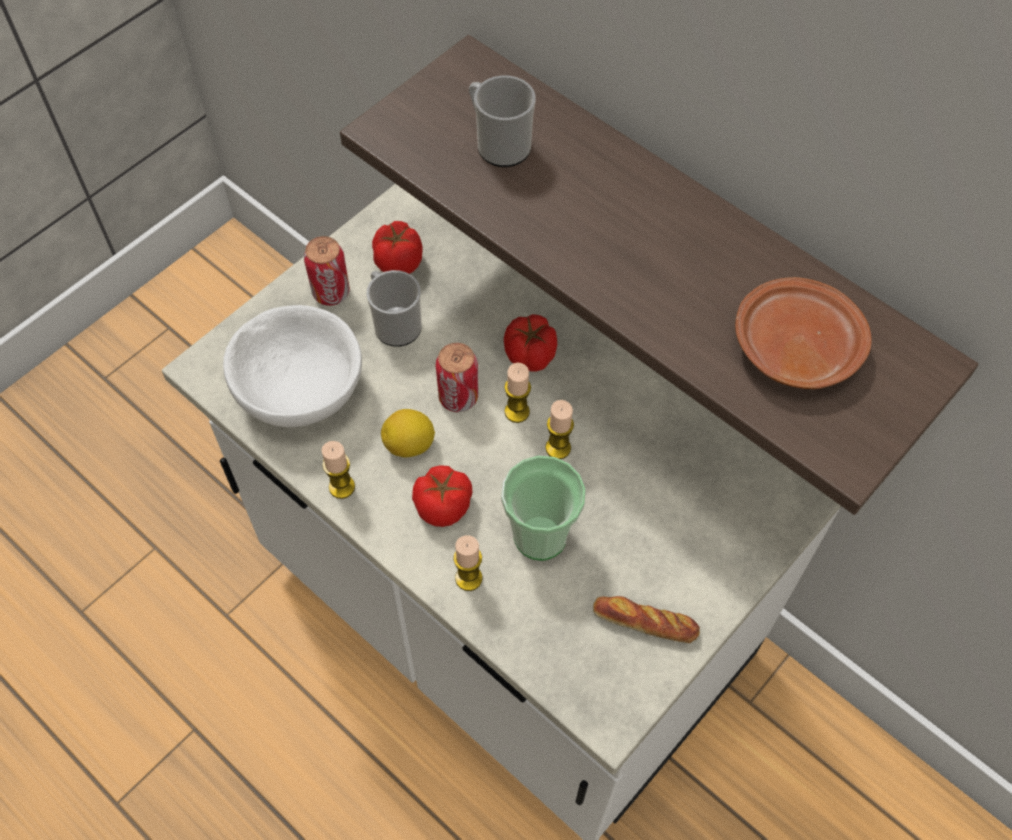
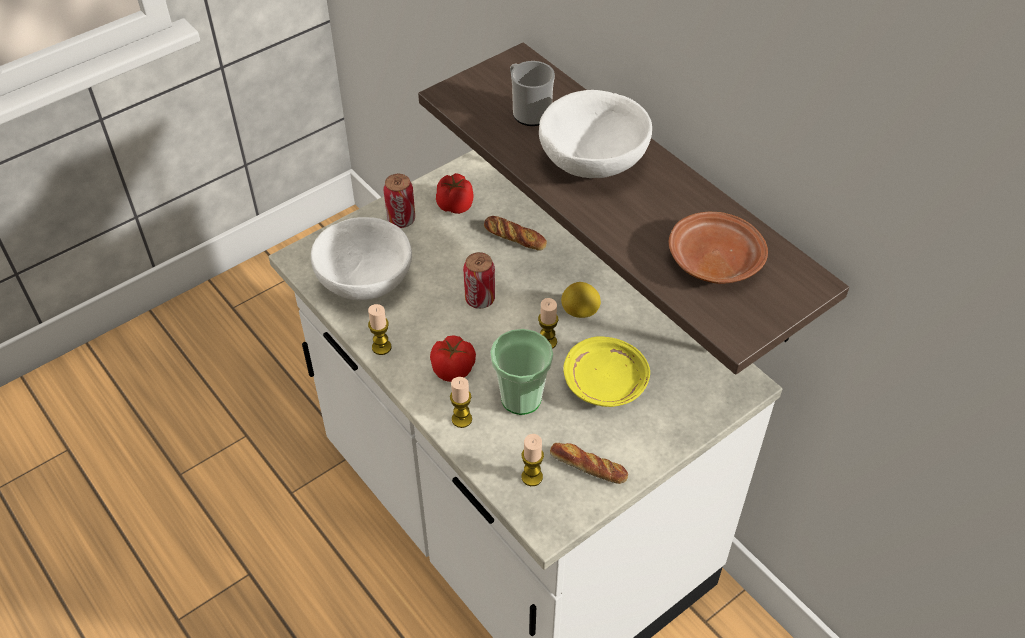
camera: 10 degrees right, 10 degrees down
mug [366,270,422,347] -> none
lemon [381,409,435,457] -> lemon moved to [561,282,601,318]
tomato [504,314,557,371] -> none
candle [504,363,531,423] -> candle moved to [521,434,544,486]
none -> bread [484,216,547,251]
none -> white bowl [539,90,652,178]
none -> yellow plate [563,337,650,407]

